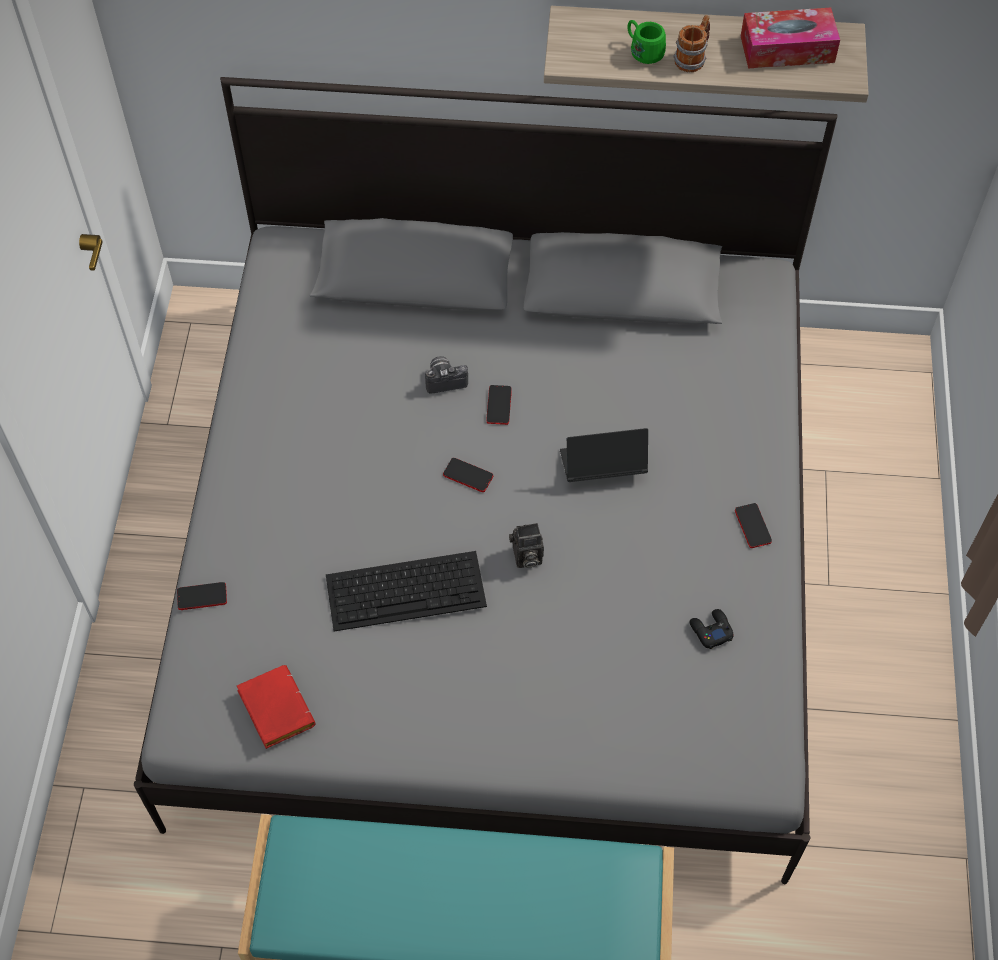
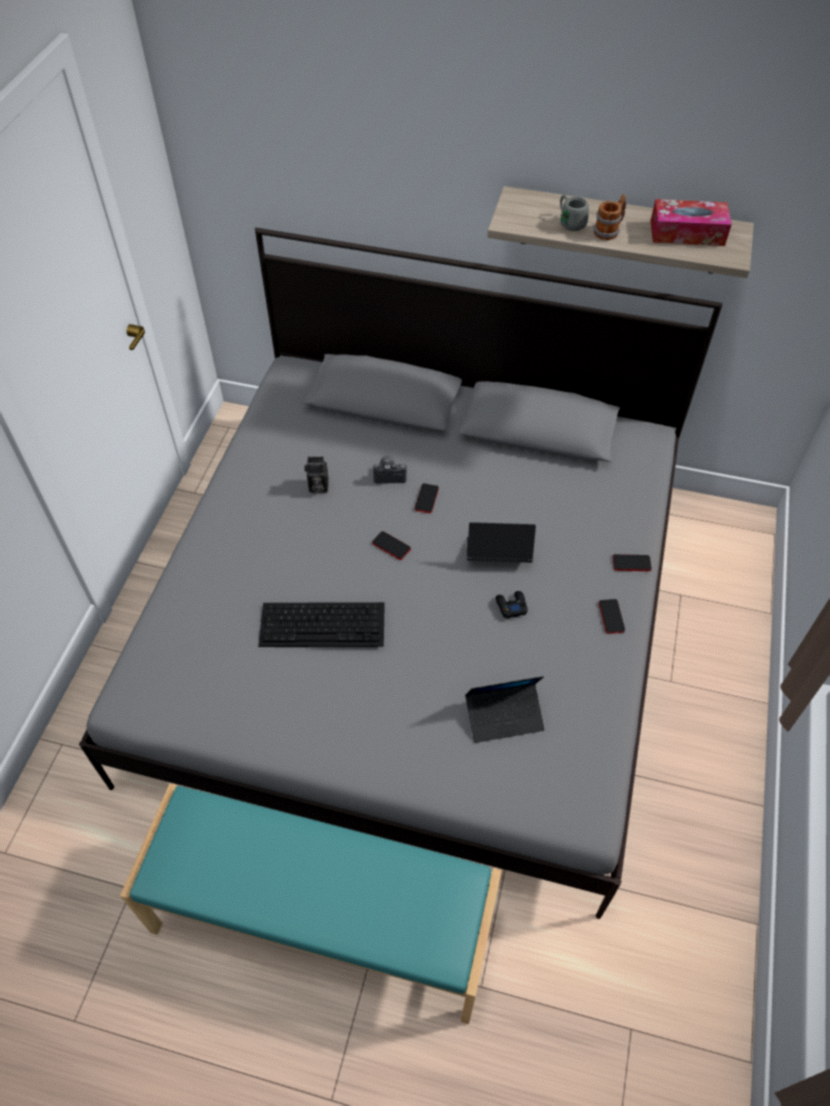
camera: 10 degrees right, 5 degrees down
phone [177,582,227,610] -> phone moved to [612,554,652,571]
red book [237,665,316,749] -> none
camera [509,523,544,568] -> camera moved to [304,456,329,493]
green mug [628,20,666,64] -> grey mug [560,195,589,231]
black game controller [689,609,734,649] -> black game controller moved to [496,591,528,619]
none -> laptop [465,676,545,743]

